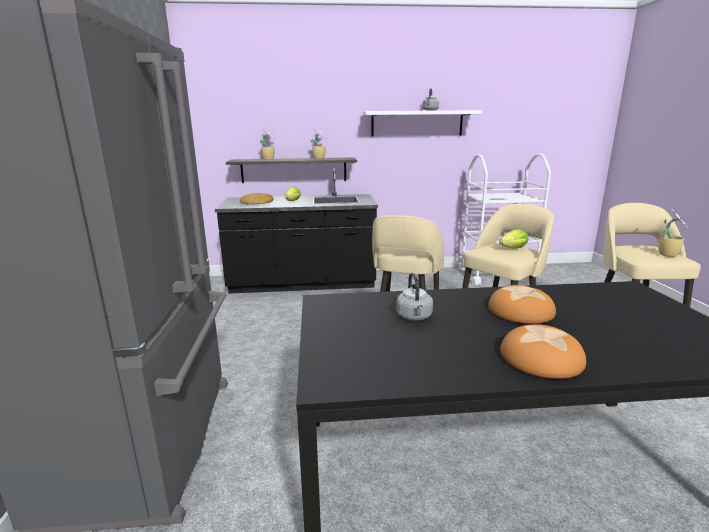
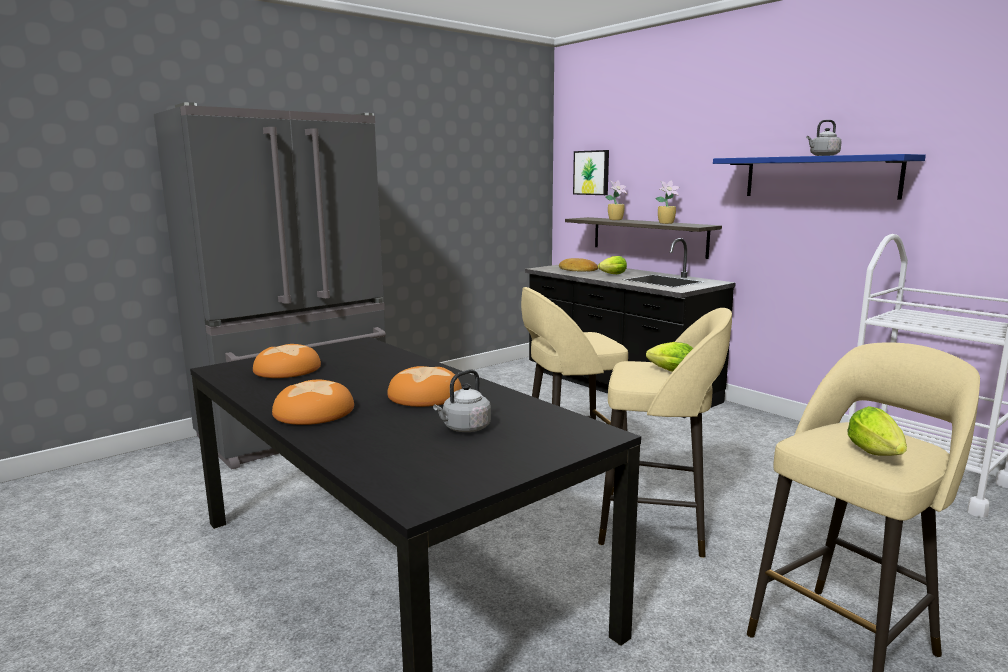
camera: 55 degrees right, 5 degrees down
white shelf [363,110,482,137] -> blue shelf [713,154,926,200]
grey kettle [396,273,433,321] -> grey kettle moved to [433,369,491,432]
potted plant [658,208,688,257] -> lettuce [847,406,907,456]
none -> bread [253,344,321,378]
none -> picture [573,150,609,195]

